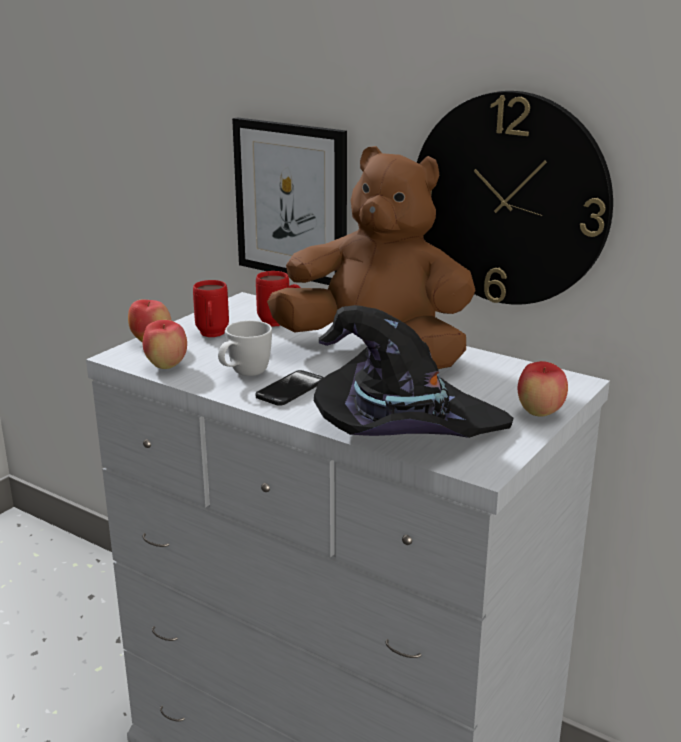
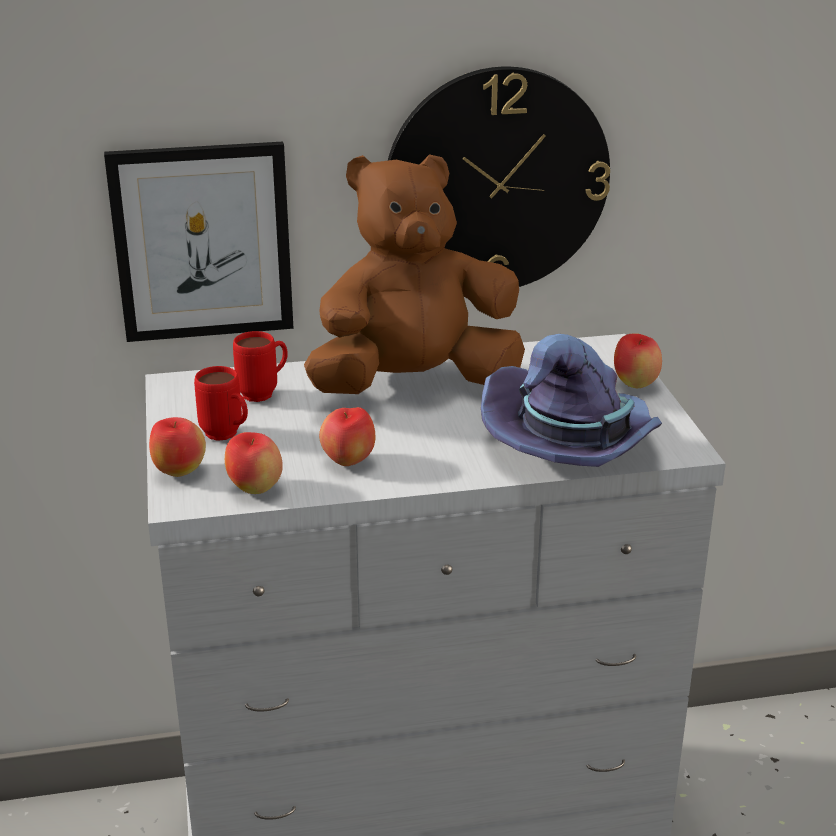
camera: 45 degrees left, 5 degrees up
white mug [218,320,272,376] -> apple [319,407,375,466]
phone [256,370,324,406] -> none
black hat [314,305,514,438] -> purple hat [481,334,662,467]

